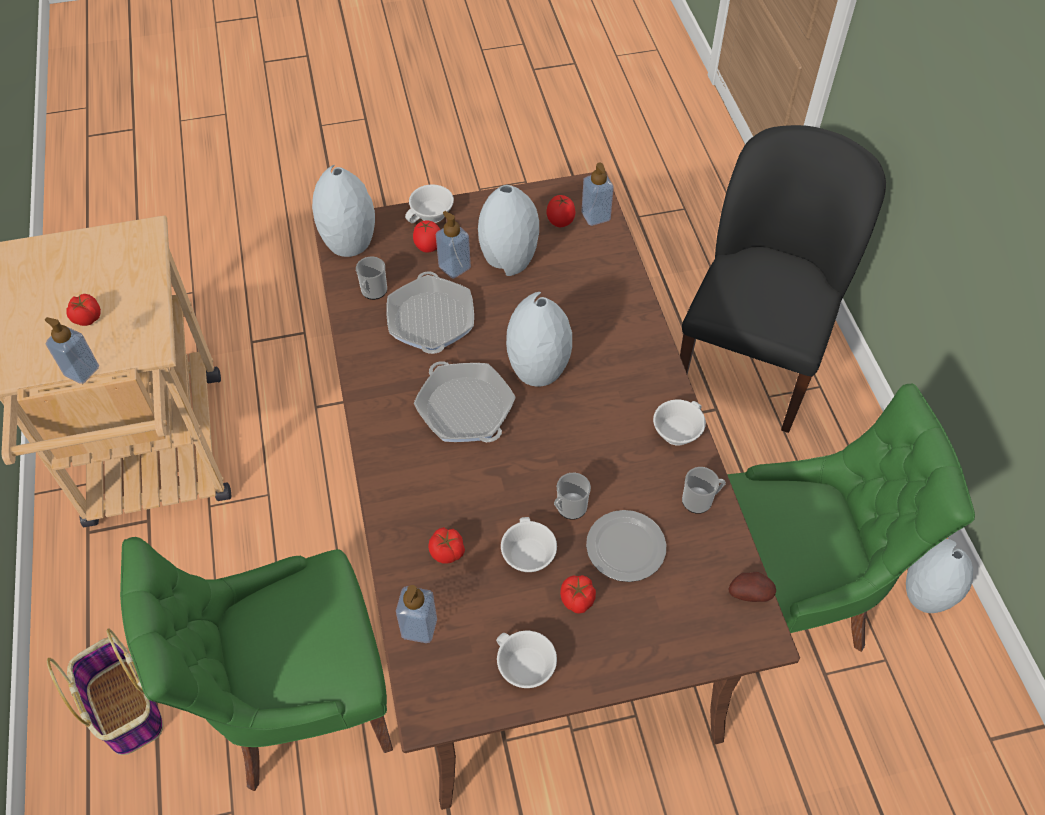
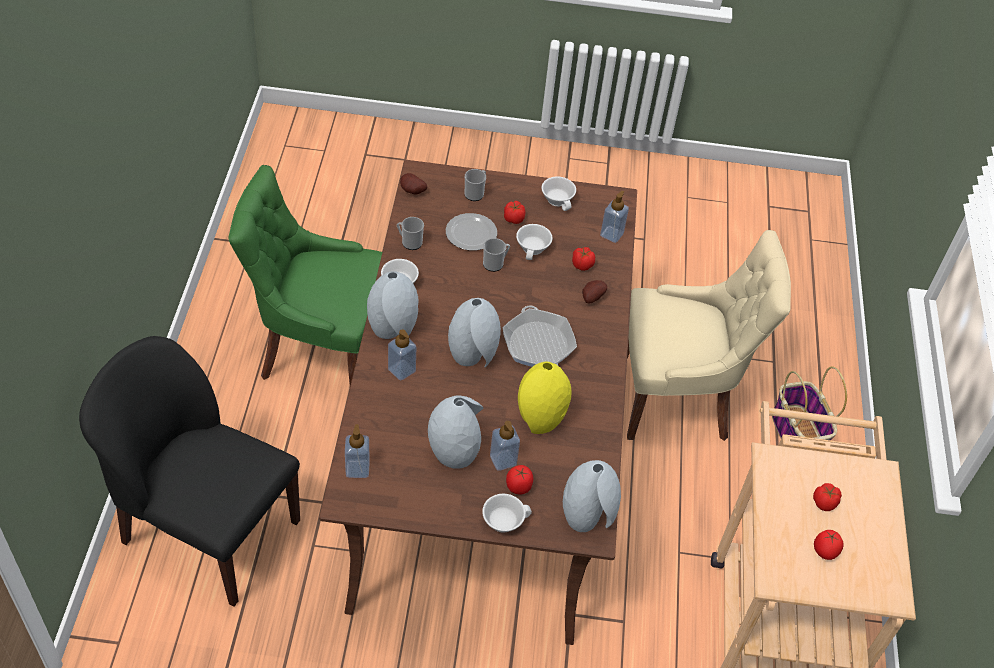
camera: 165 degrees left, 5 degrees down
soap dispenser [45,317,99,384] -> soap dispenser moved to [388,329,416,380]
green chair [120,537,393,791] -> beige chair [627,230,791,441]
mug [356,256,387,300] -> mug moved to [464,169,486,201]
frying pan [386,271,474,354] -> yellow vase [518,361,572,434]
tomato [547,195,575,227] -> tomato moved to [814,530,844,560]
black chair [680,125,886,433] -> black chair turned 75 degrees clockwise [79,336,300,607]
grey vase [906,539,973,613] -> grey vase moved to [367,271,419,339]
none -> potato [582,280,607,304]

